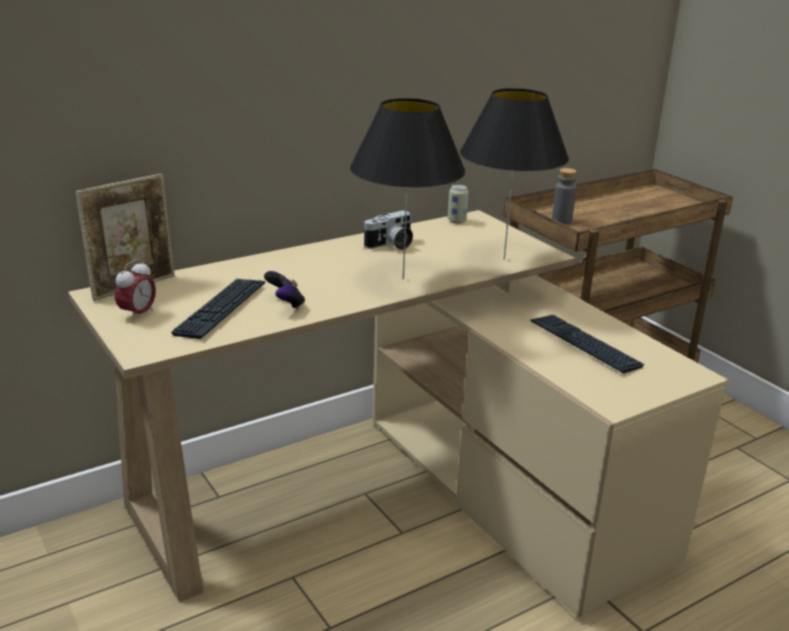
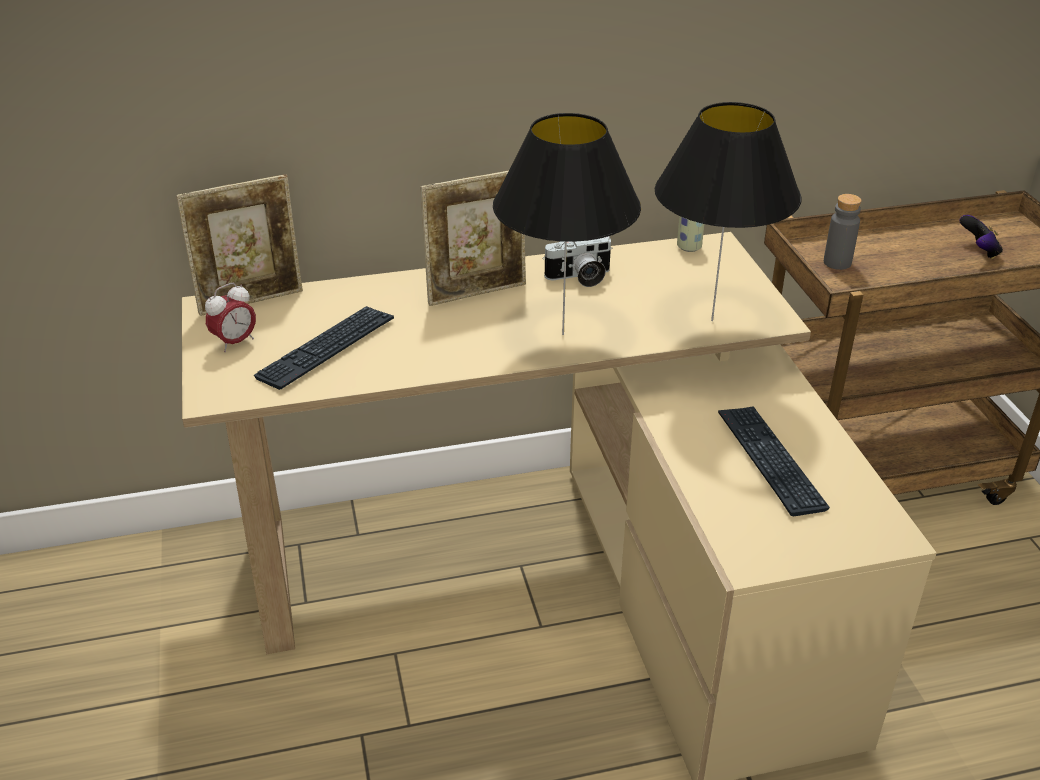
camera: 20 degrees right, 10 degrees up
game controller [264,271,305,309] -> game controller moved to [959,215,1003,259]
none -> picture frame [420,171,526,306]

